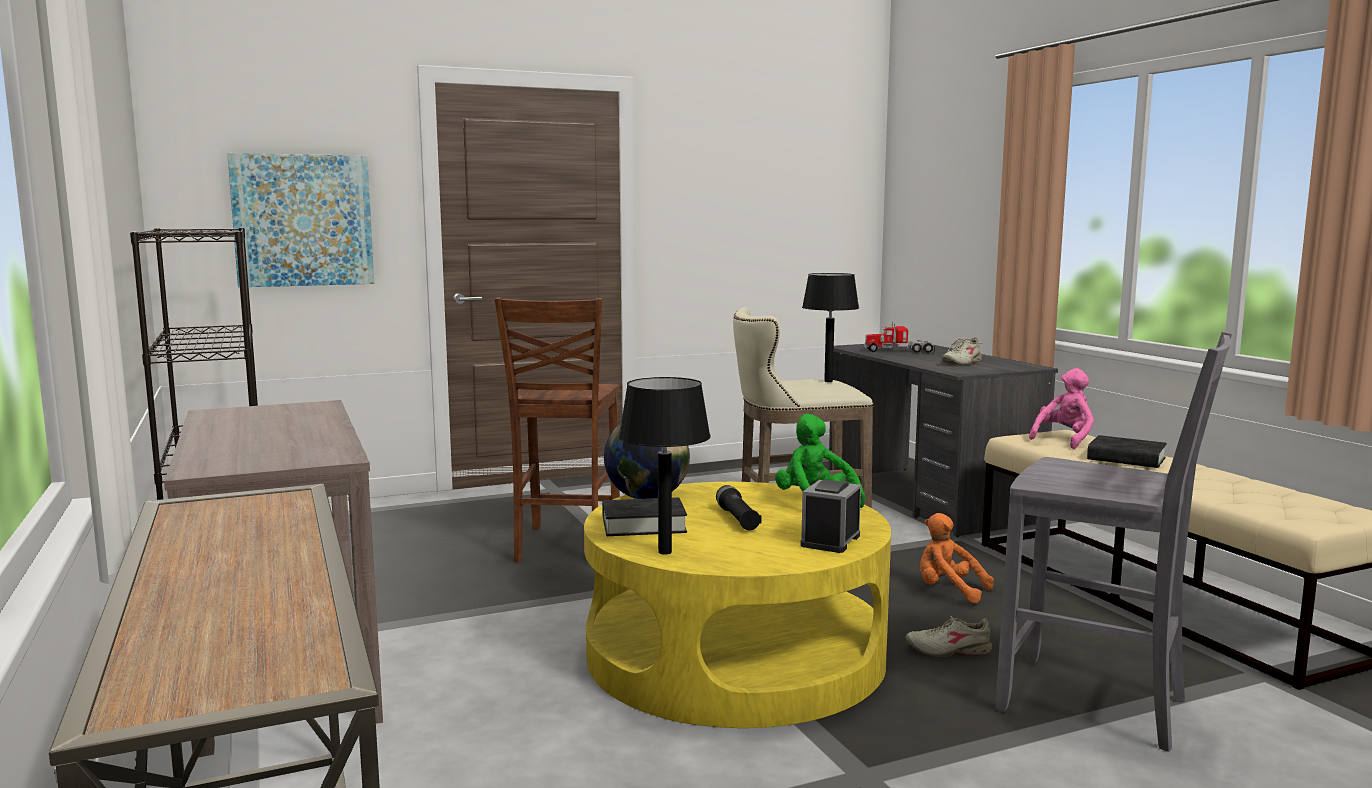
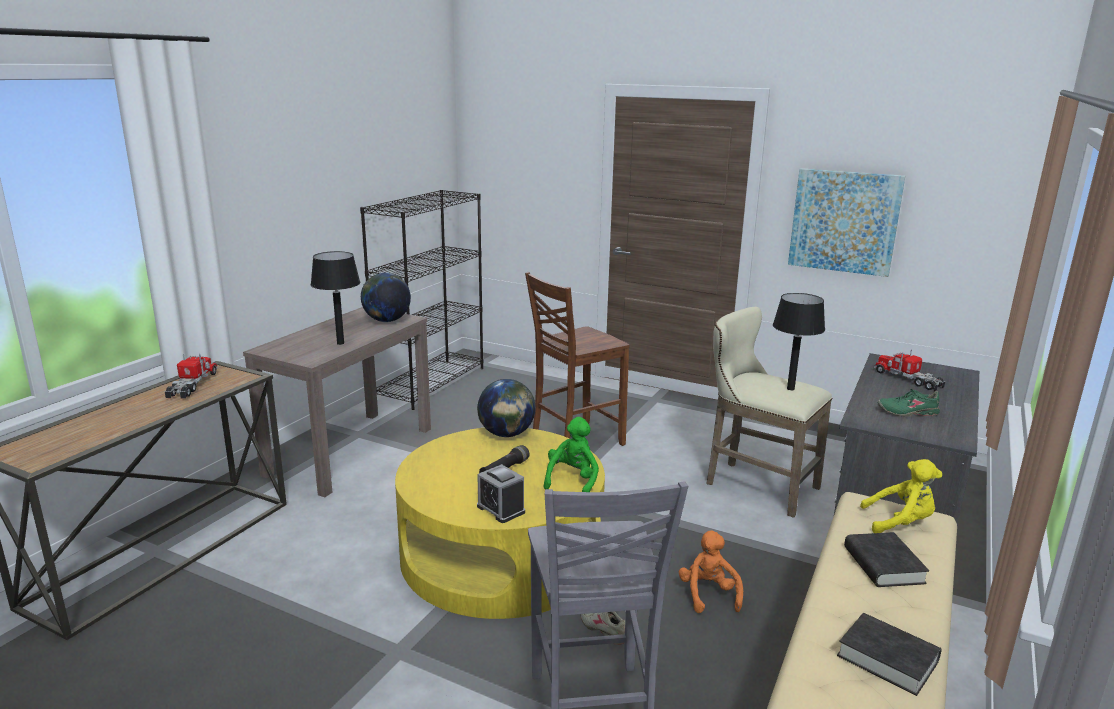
camera: 50 degrees right, 10 degrees up
picture [227,153,374,287] -> picture moved to [788,168,905,277]
black book [602,497,687,536] -> black book moved to [837,613,942,696]
black table lamp [619,377,711,555] -> black table lamp moved to [311,251,360,345]
alarm clock [800,480,861,553] -> alarm clock turned 120 degrees counterclockwise [477,464,525,523]
beige shoe [942,337,984,365] -> green shoe [877,389,940,416]
pink plush toy [1029,368,1094,449] -> yellow plush toy [860,459,942,533]
none -> toy truck [165,353,217,399]
none -> globe [361,272,411,322]

